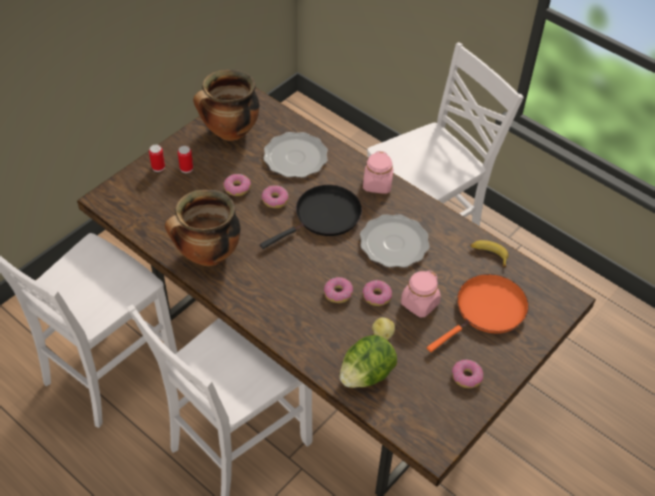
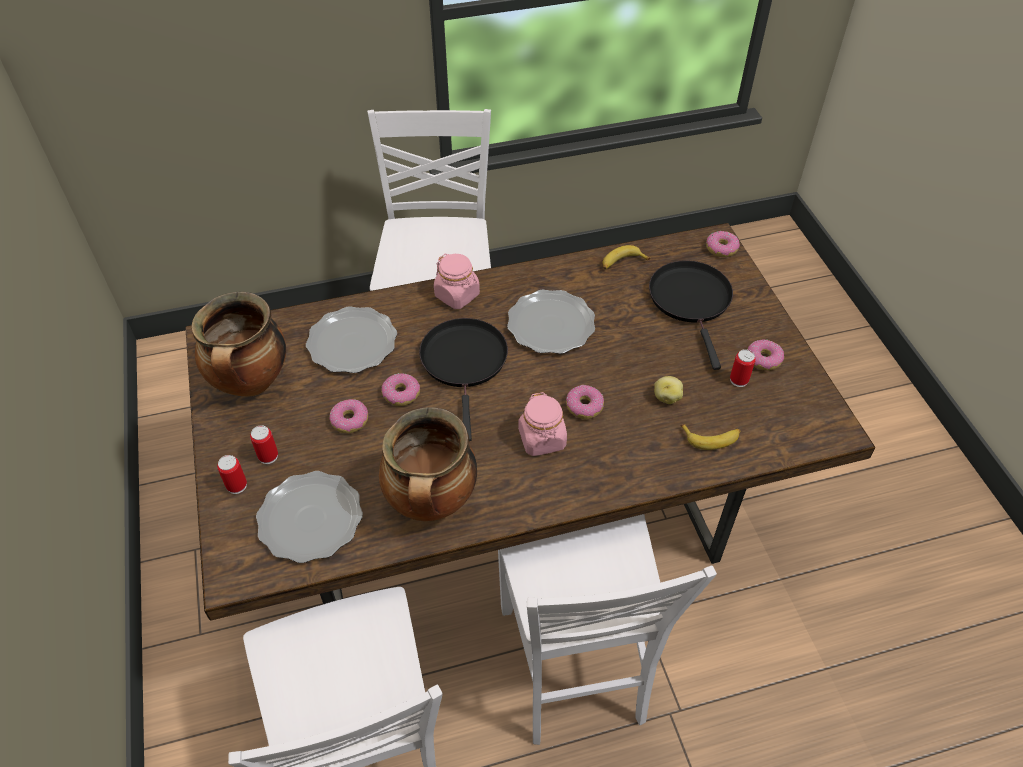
camera: 55 degrees left, 0 degrees up
lettuce [340,335,397,388] -> banana [680,424,741,450]
donut [362,280,392,306] -> donut moved to [706,231,740,257]
pink jar [401,270,441,317] -> pink jar moved to [518,392,567,456]
orange frying pan [427,274,529,352] -> black frying pan [649,261,733,370]
none -> plate [256,471,363,563]
none -> can [730,349,756,387]

